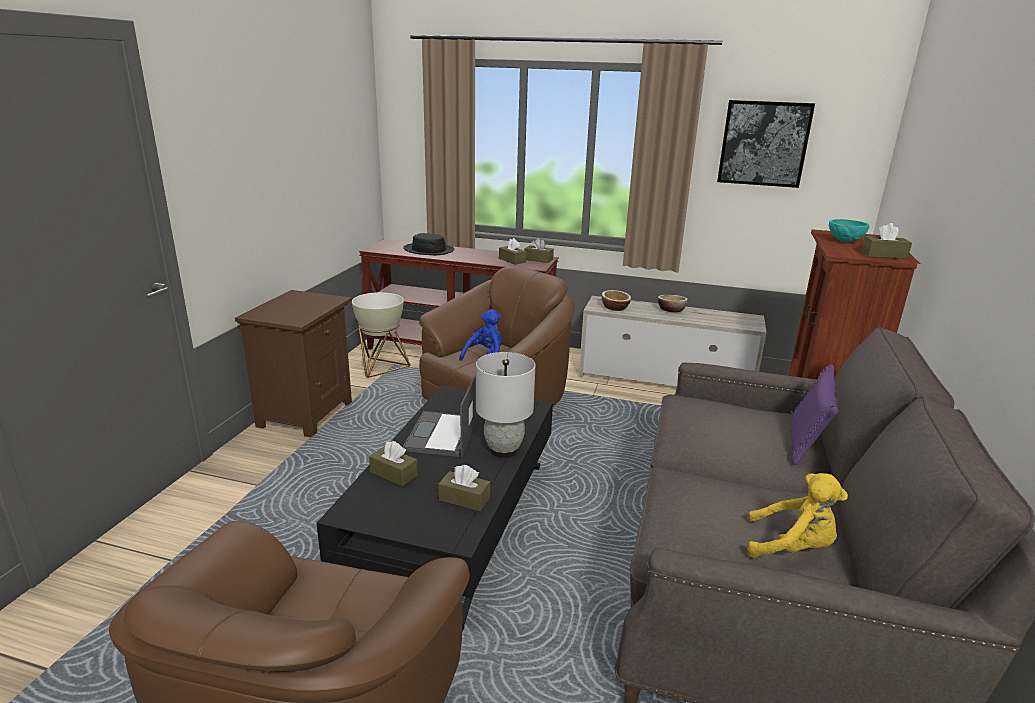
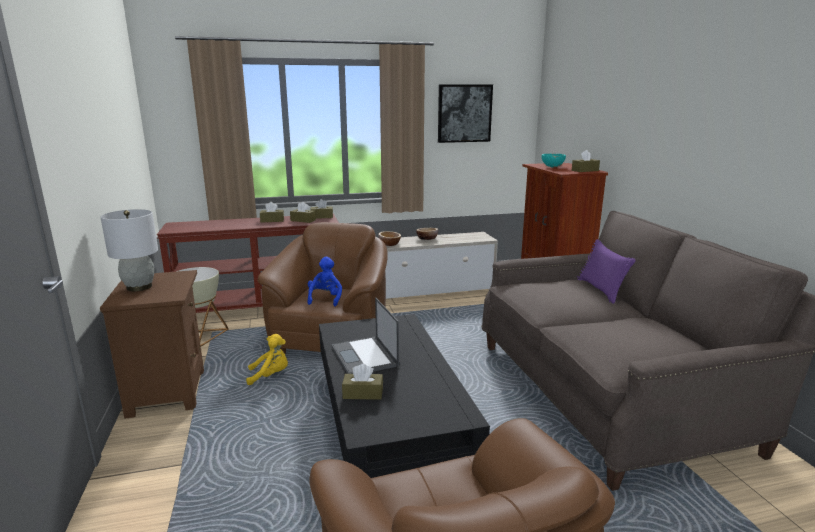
camera: 30 degrees left, 5 degrees down
black hat [403,233,454,255] -> none
brown tissue box [438,465,490,511] -> brown tissue box moved to [260,202,284,223]
white table lamp [476,352,535,458] -> white table lamp moved to [100,209,158,291]
yellow plush toy [747,473,848,558] -> yellow plush toy moved to [246,334,288,385]

